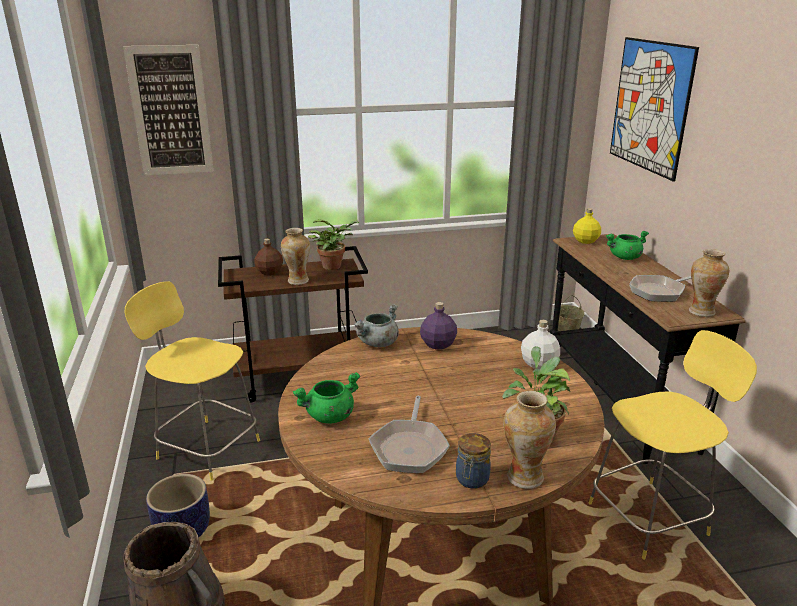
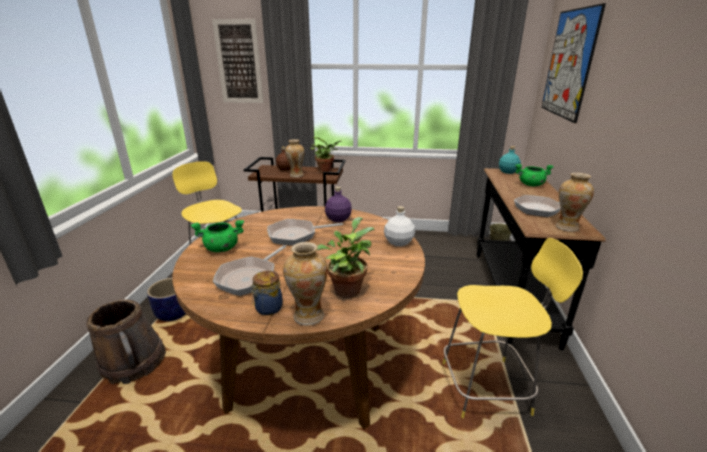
camera: 20 degrees right, 0 degrees up
grey cooking pot [354,304,399,347] -> none
yellow bottle [573,208,601,244] -> turquoise bottle [499,146,521,174]
none -> frying pan [267,219,343,246]

